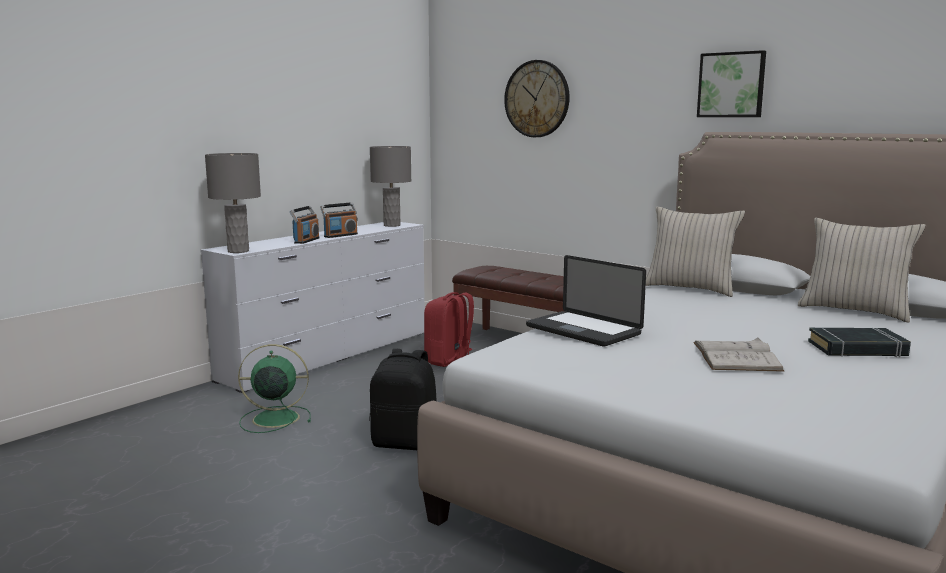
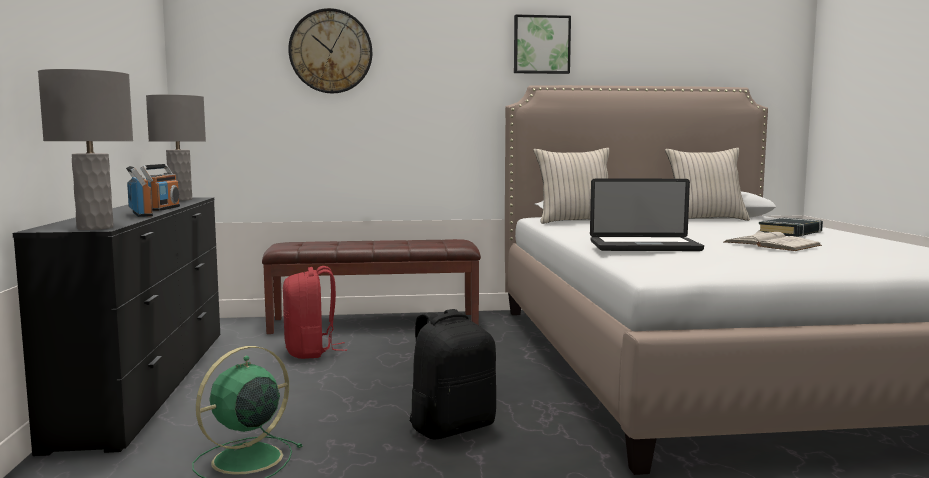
camera: 45 degrees left, 5 degrees down
white dresser [200,222,425,393] -> black dresser [13,197,220,456]

